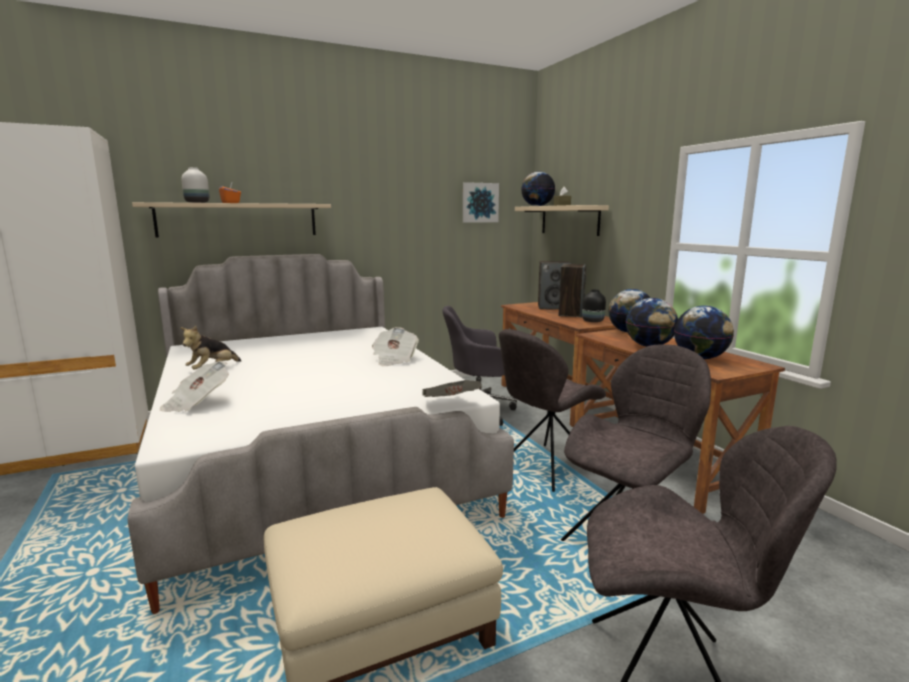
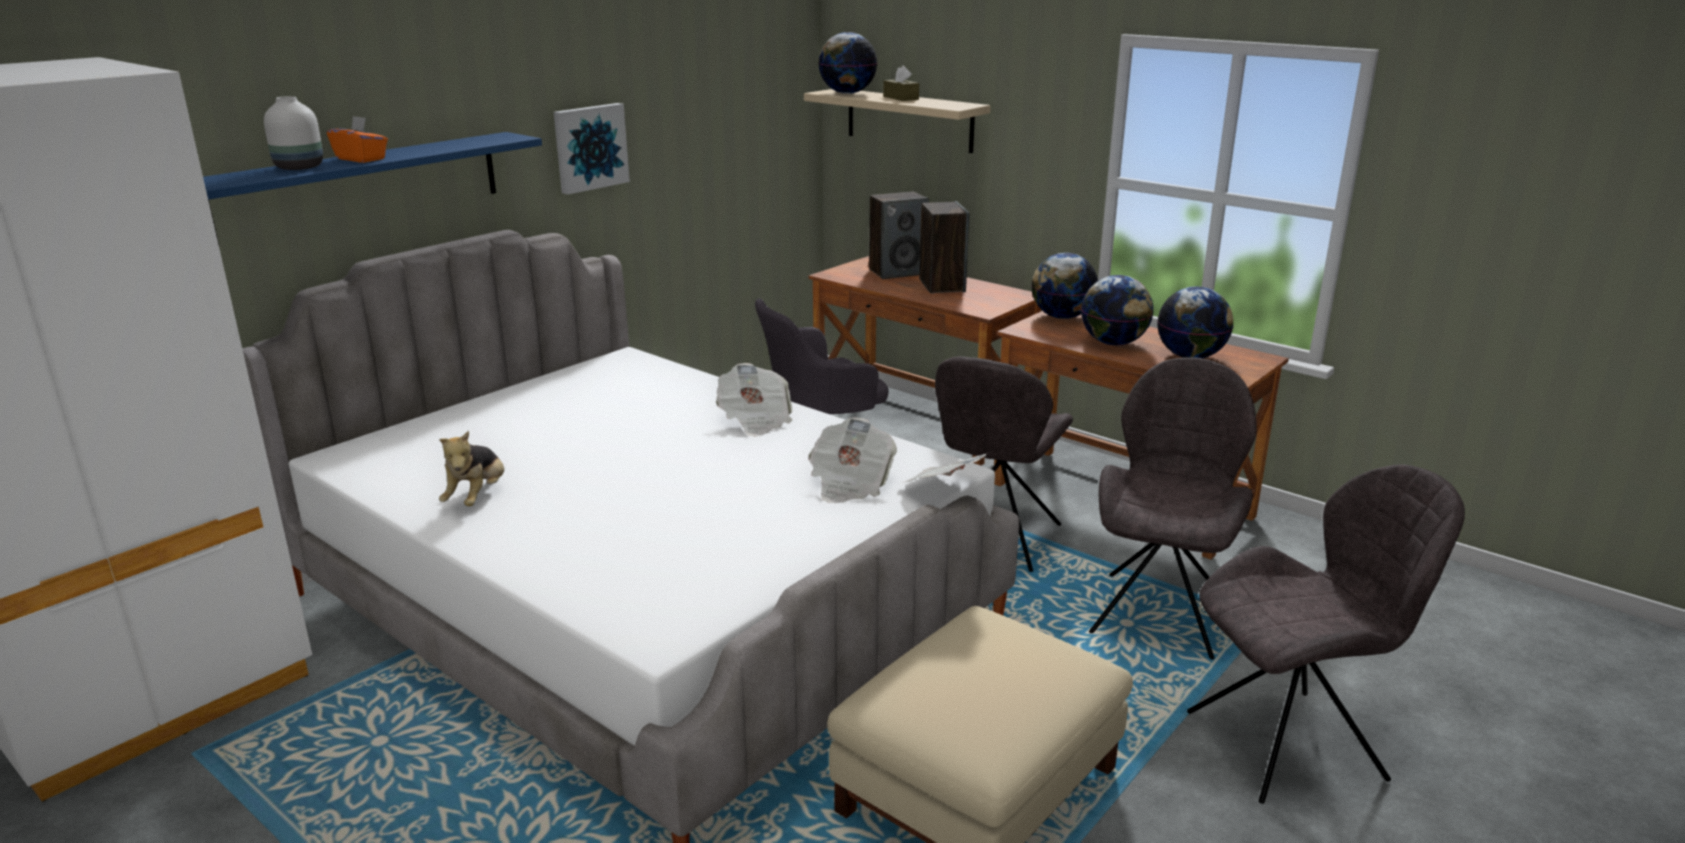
camera: 25 degrees left, 10 degrees up
beige shelf [132,202,331,237] -> blue shelf [203,132,542,245]
newspaper [160,361,229,412] -> newspaper moved to [808,417,897,503]
picture [463,182,499,223] -> picture moved to [554,103,630,195]
black vase [582,289,606,322] -> none

